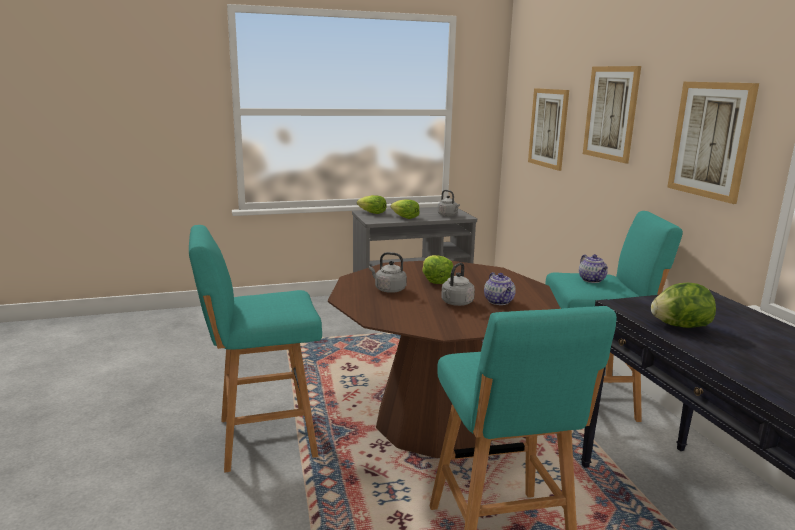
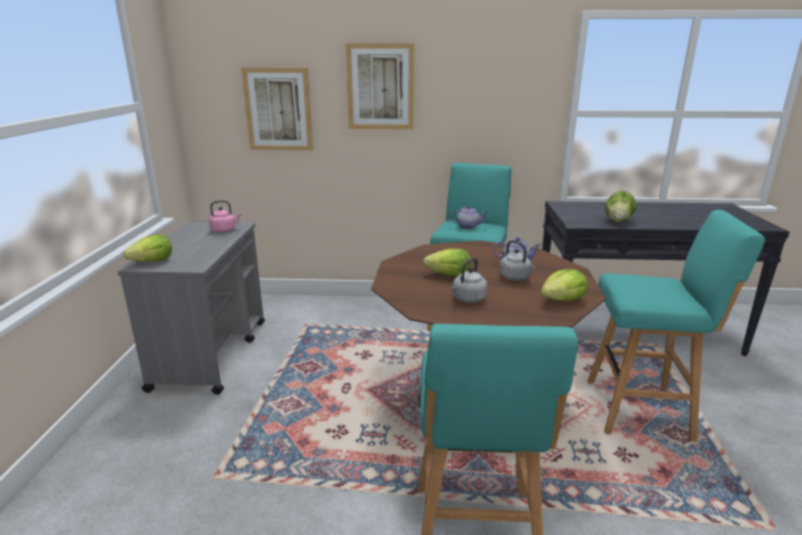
camera: 70 degrees left, 5 degrees up
lettuce [391,199,420,219] -> lettuce moved to [541,269,588,301]
grey kettle [438,190,460,216] -> pink kettle [209,200,242,232]
picture [667,82,759,204] -> none

